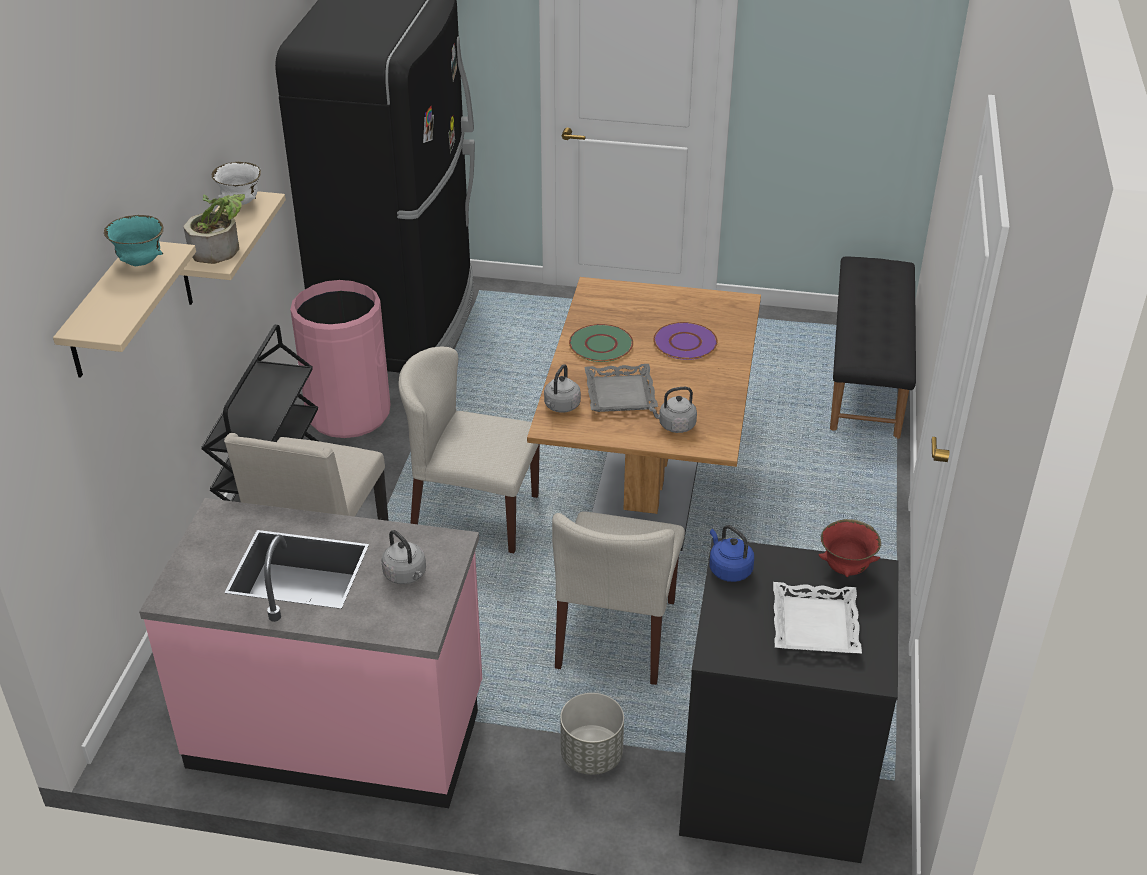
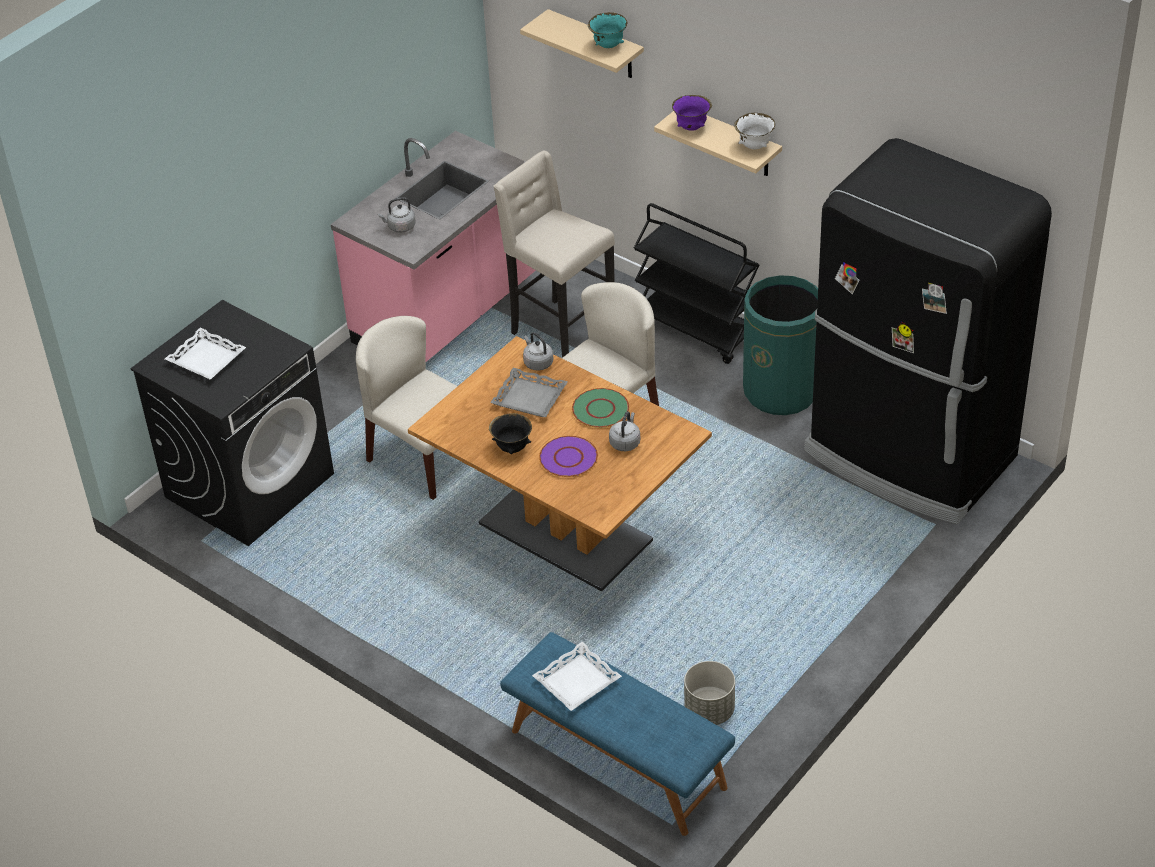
camera: 120 degrees right, 5 degrees up
potted plant [183,194,245,264] -> purple bowl [672,95,712,131]
pink trash can [290,280,391,438] -> green trash can [743,275,818,415]
grey planter [560,693,624,775] -> grey planter moved to [684,661,735,725]
grey kettle [649,387,697,433] -> grey kettle moved to [609,411,640,451]
blue kettle [709,525,754,582] -> none
red bowl [819,519,881,577] -> none
black bench [830,256,916,439] -> blue bench [500,632,735,836]
none -> black bowl [489,413,532,454]
none -> white tray [532,642,622,711]

